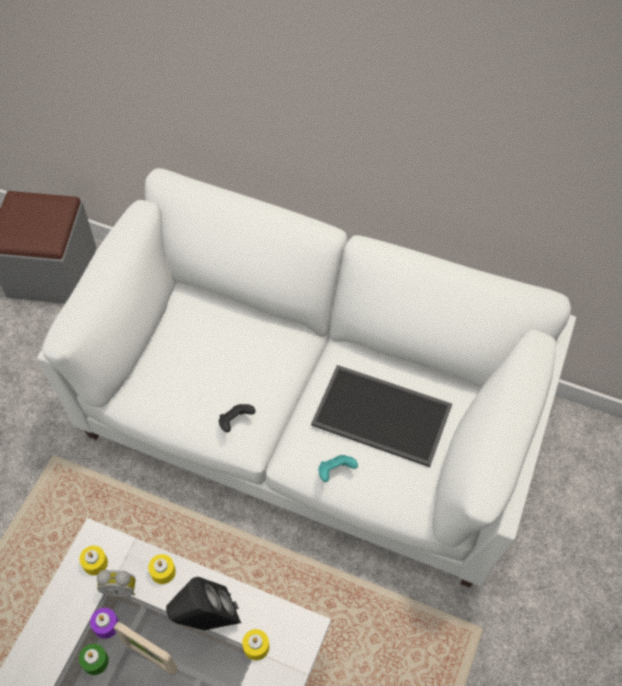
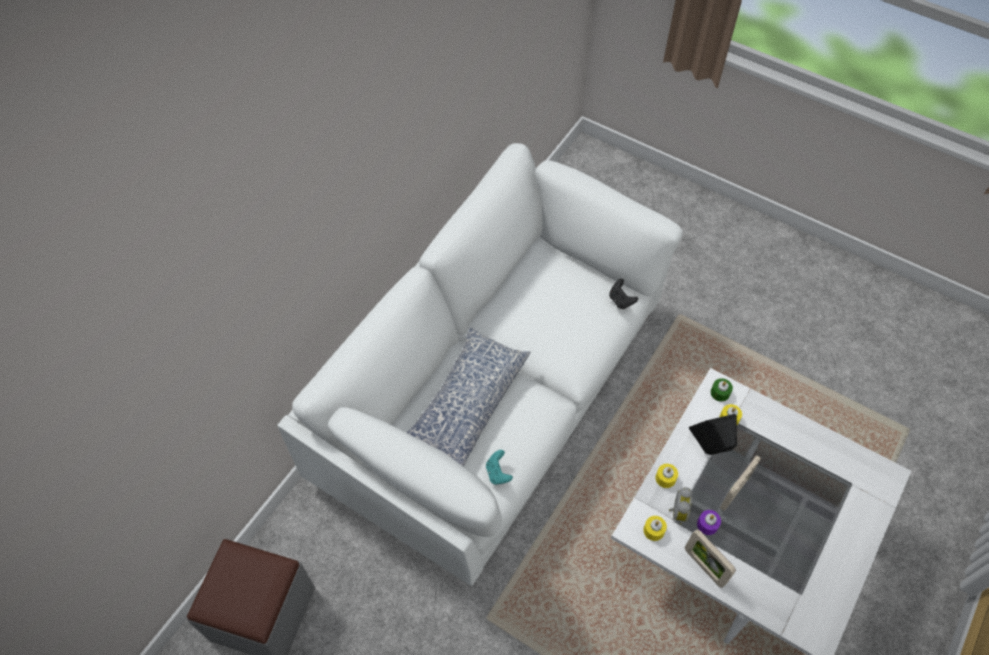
camera: 80 degrees left, 0 degrees up
green candle [79,644,109,675] -> green candle moved to [711,378,733,402]
black game controller [219,404,256,432] -> black game controller moved to [609,279,638,309]
tray [311,365,452,467] -> none
turquoise game controller [319,455,358,482] -> turquoise game controller moved to [486,450,513,485]
none -> pillow [406,327,531,466]
none -> picture frame [685,529,736,588]

